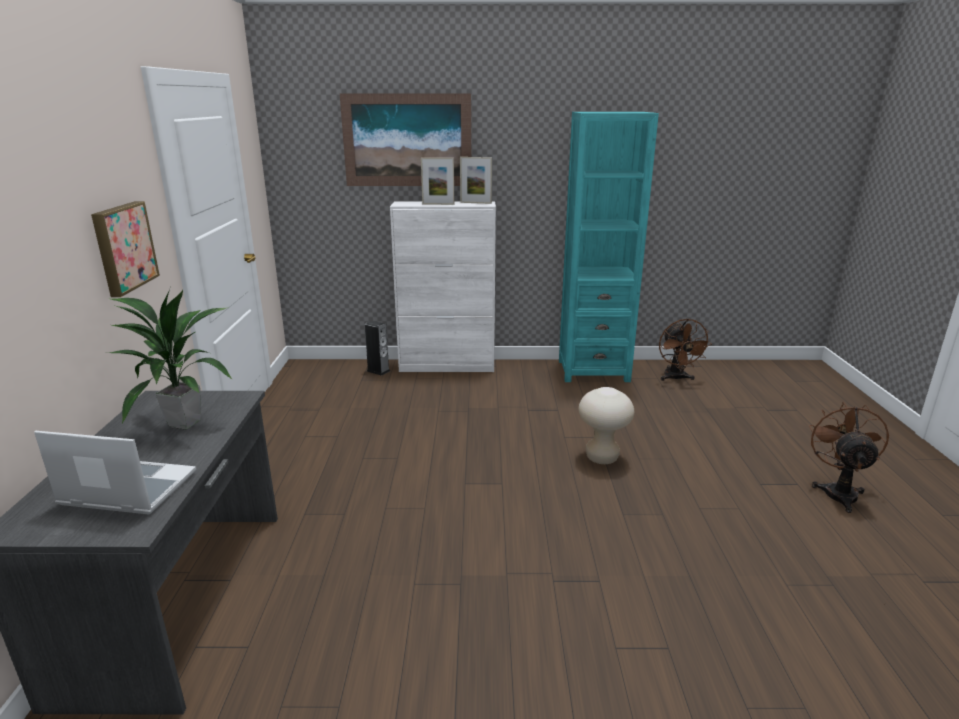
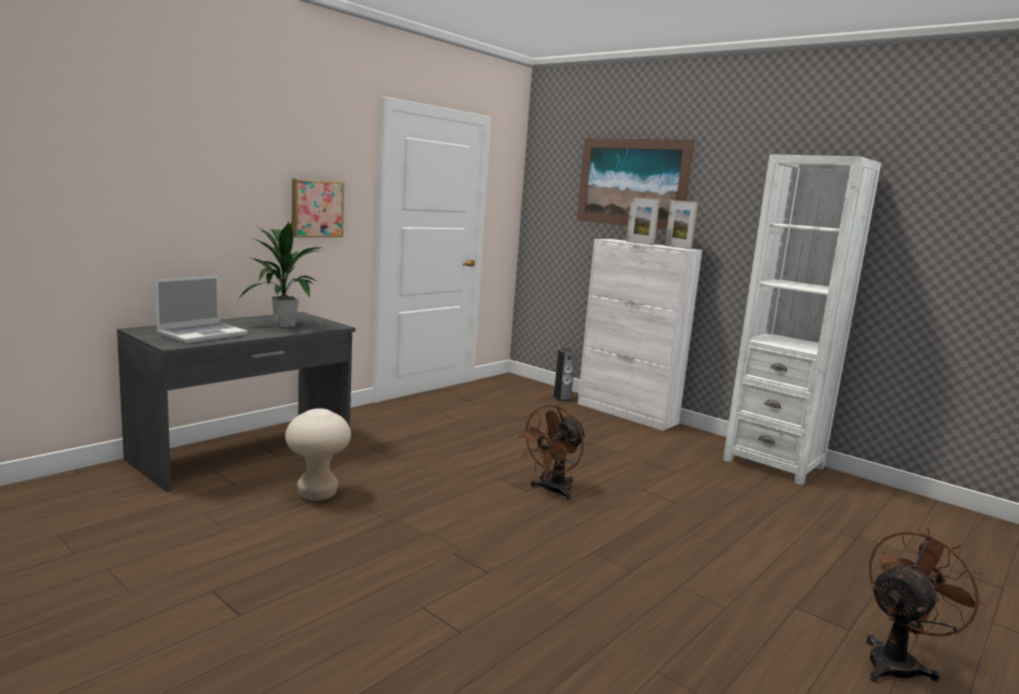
camera: 40 degrees right, 10 degrees down
laptop [34,431,196,514] -> laptop turned 75 degrees clockwise [155,276,248,344]
turquoise bookcase [559,112,659,382] -> white bookcase [723,154,881,485]
beige stool [579,387,634,464] -> beige stool moved to [285,408,351,501]
brown fan [659,318,712,381] -> brown fan moved to [517,405,586,500]

